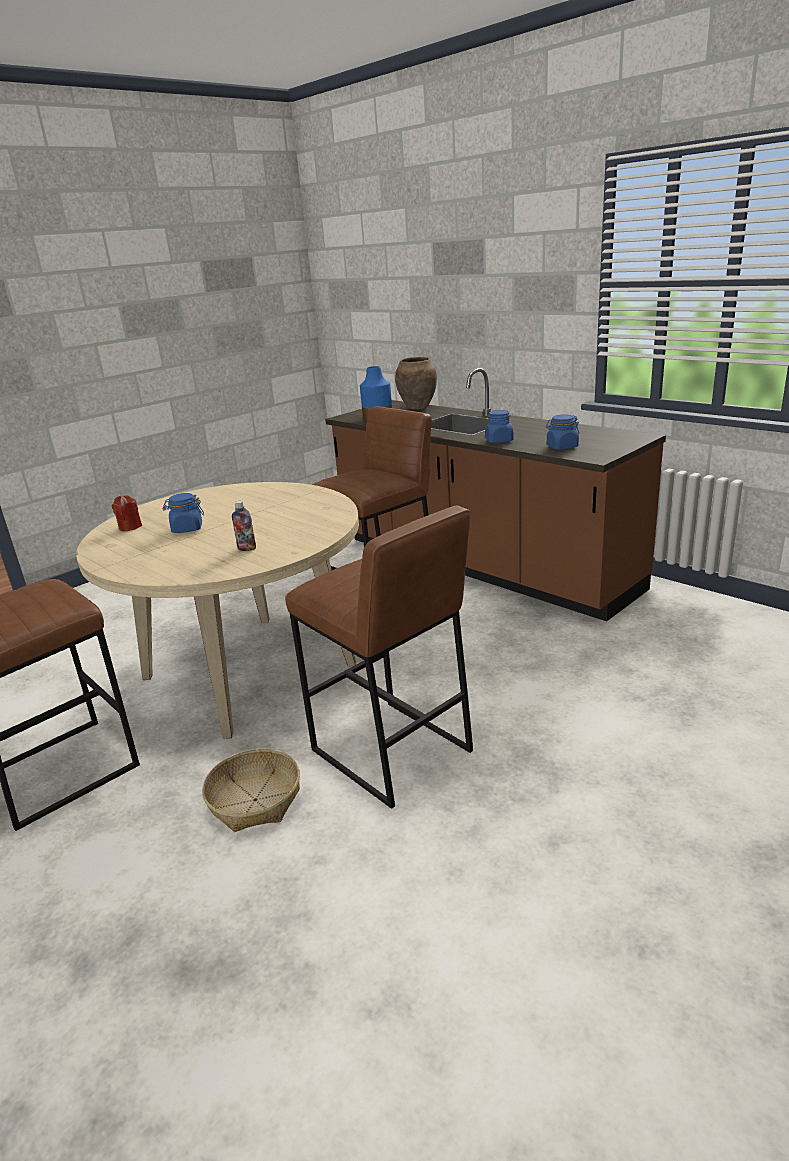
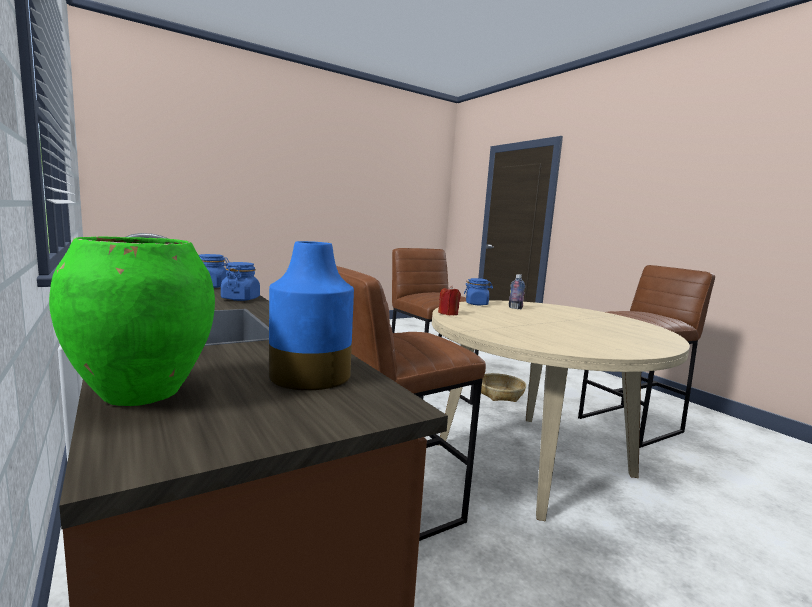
camera: 170 degrees left, 15 degrees down
red candle [112,495,142,531] -> red candle moved to [438,286,461,315]
blue jar [163,493,204,533] -> blue jar moved to [464,278,493,305]
brown vase [395,357,437,410] -> green vase [49,237,215,406]

